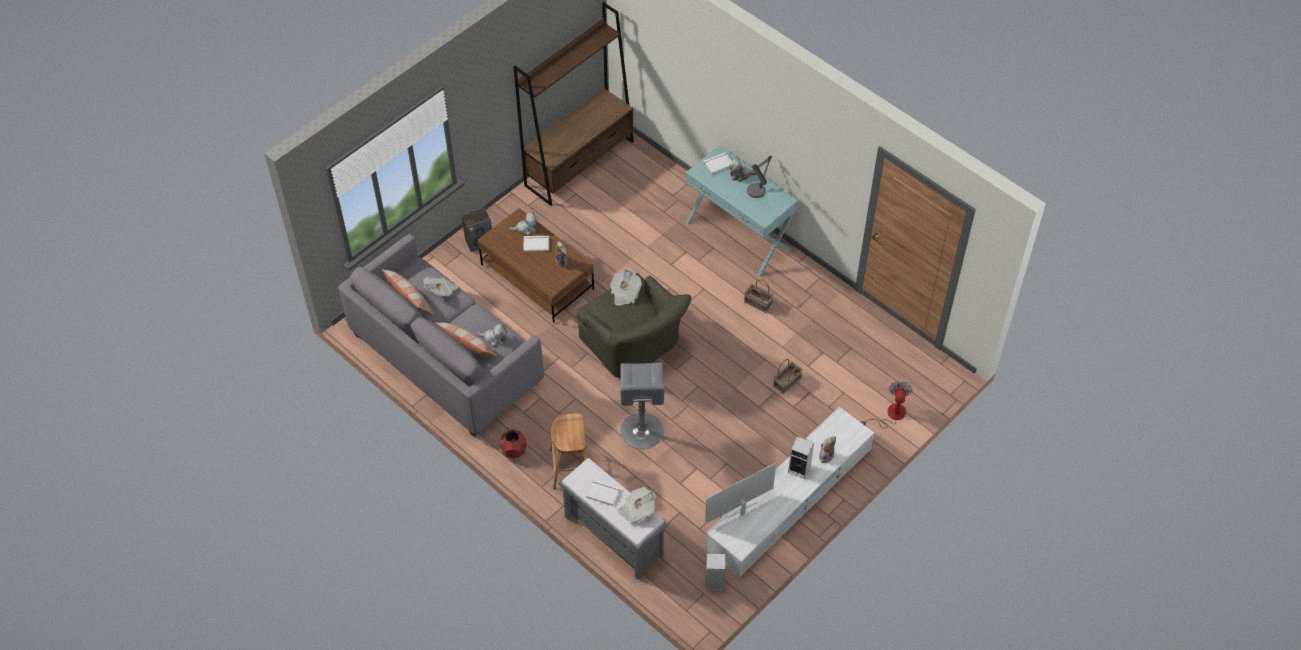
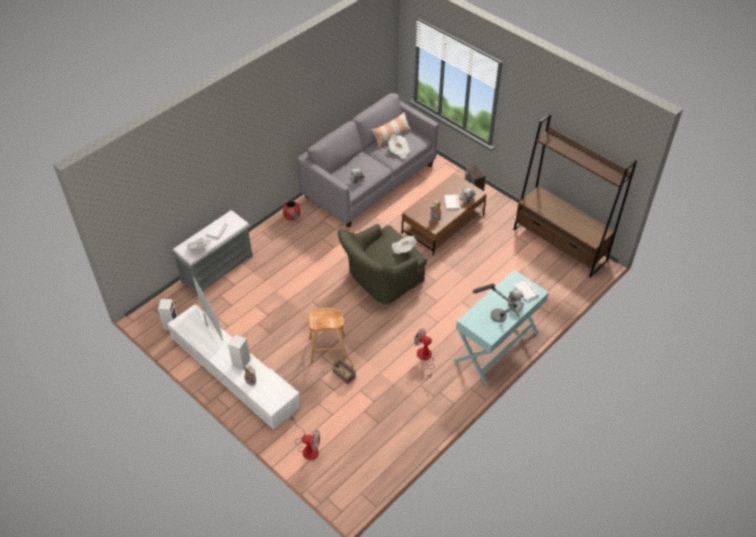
camera: 90 degrees right, 5 degrees down
pillow [435,322,498,357] -> none
brown stool [550,413,588,490] -> brown stool moved to [308,308,347,363]
grey stool [620,362,665,449] -> none
basket [744,279,774,313] -> fan [414,329,434,380]

